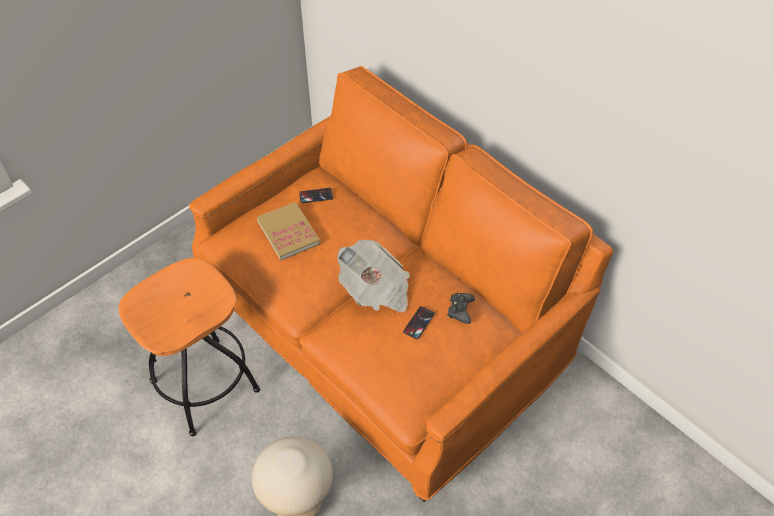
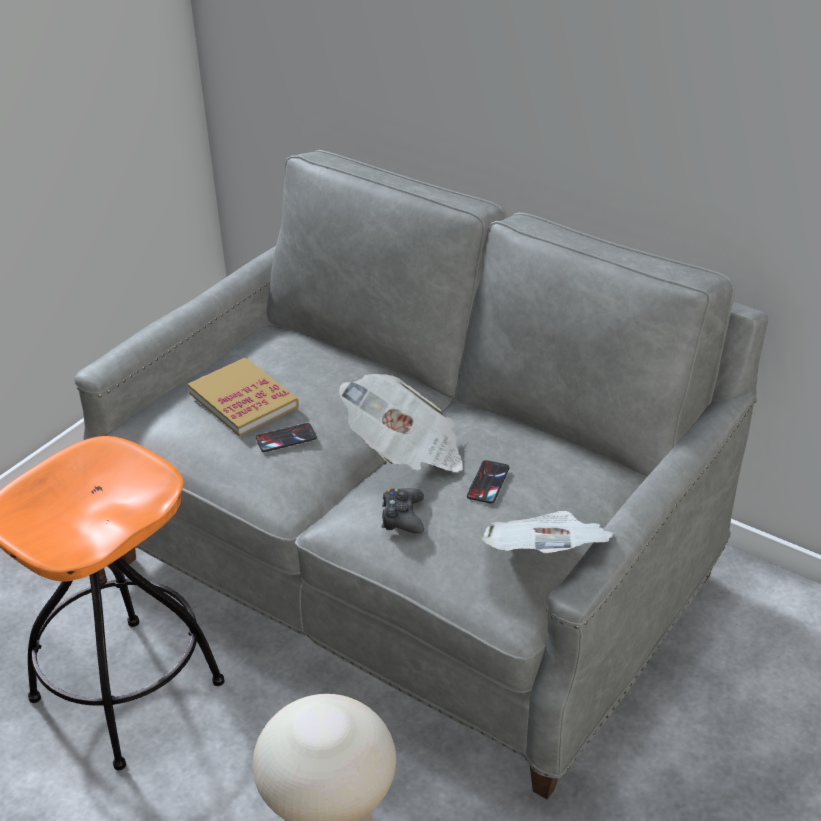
camera: 10 degrees left, 15 degrees down
orange sofa [189,66,613,502] -> grey sofa [74,150,768,799]
phone [299,188,333,203] -> phone moved to [256,423,317,452]
black game controller [447,292,475,324] -> black game controller moved to [381,488,424,534]
none -> newspaper [482,511,614,553]

